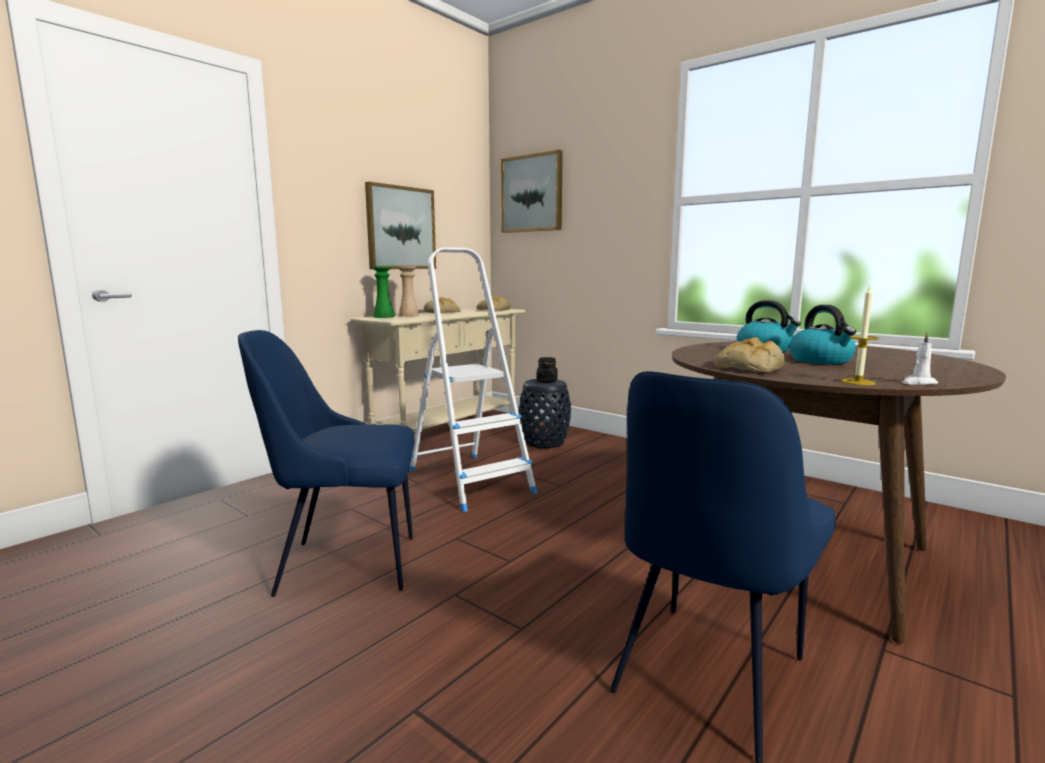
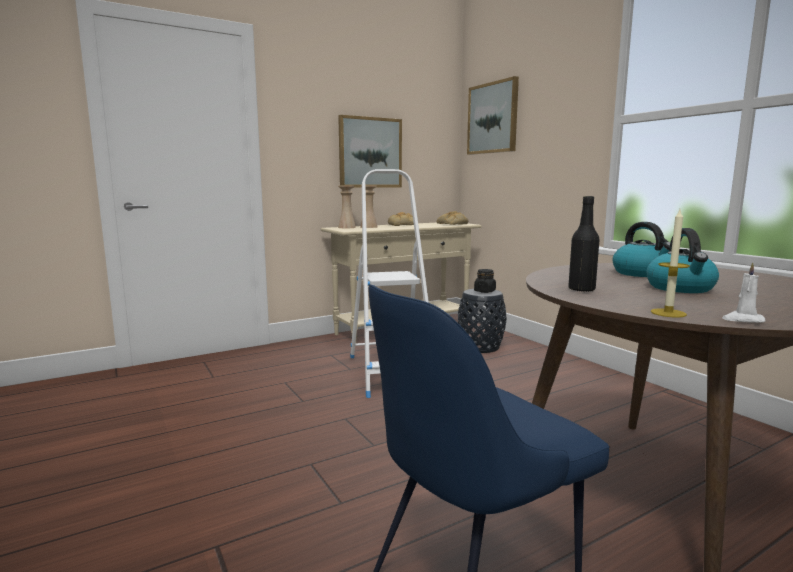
camera: 20 degrees right, 0 degrees up
blue chair [238,330,415,597] -> none
green vase [372,267,395,318] -> beige vase [338,185,356,228]
bread [714,337,785,372] -> black bottle [568,196,600,292]

